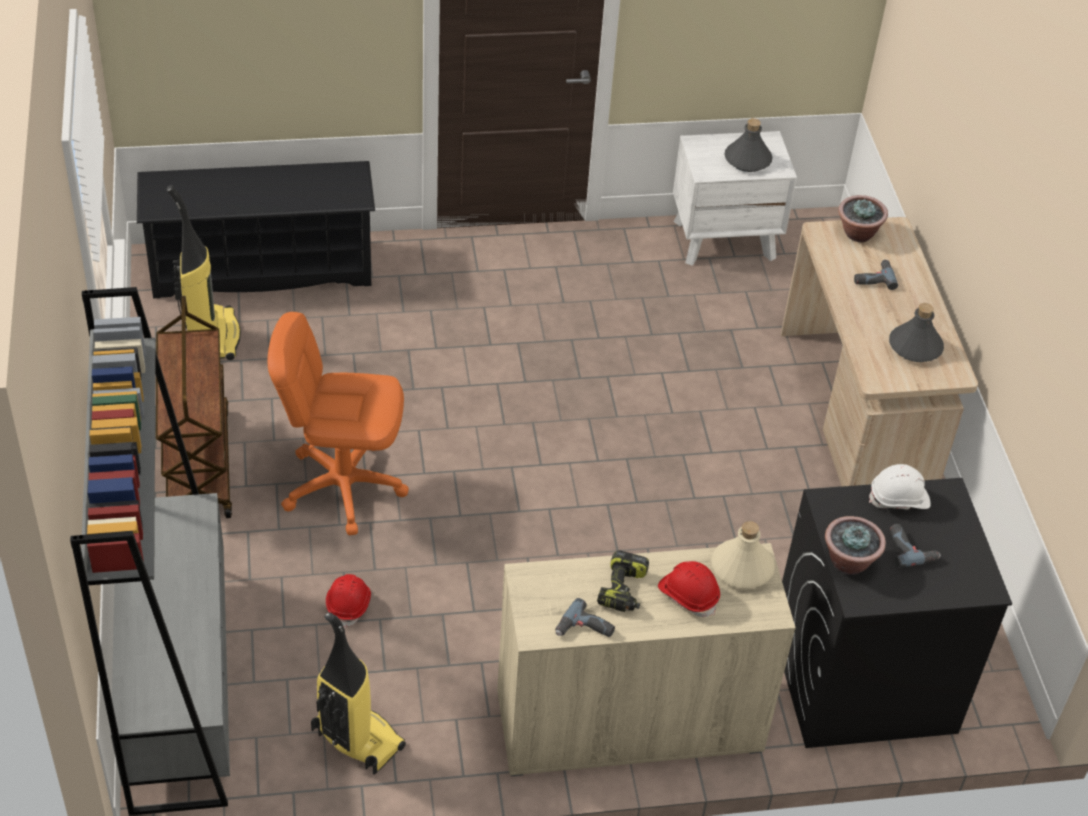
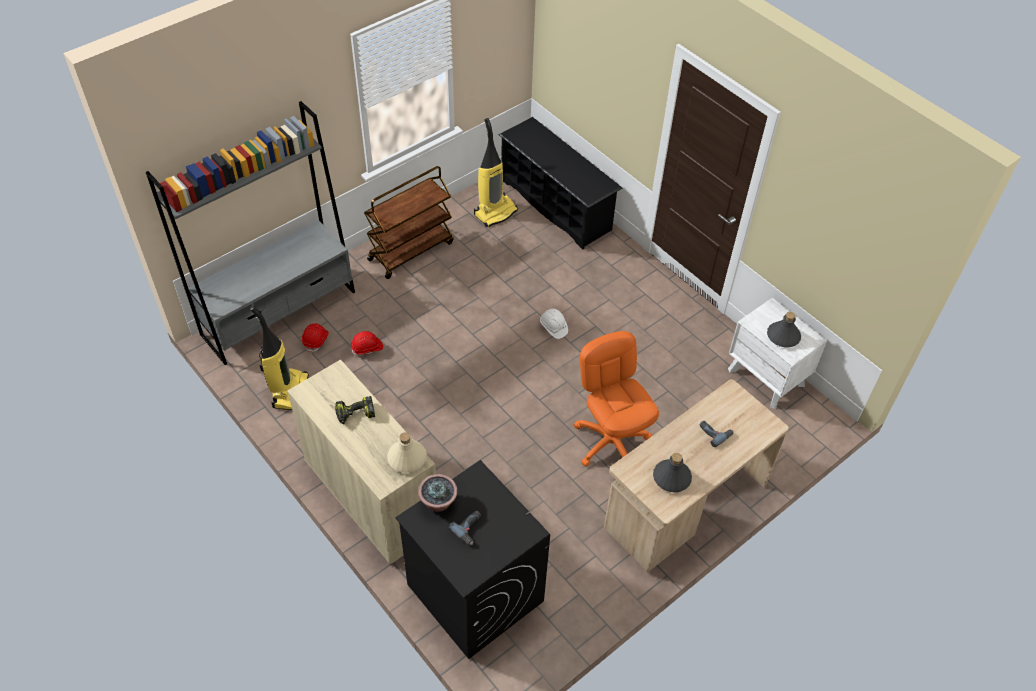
camera: 60 degrees right, 5 degrees up
orange office chair [267,312,409,536] -> orange office chair moved to [574,331,659,466]
power drill [555,598,615,637] -> none
red hard hat [658,561,720,617] -> red hard hat moved to [302,323,329,353]
potted plant [838,195,888,242] -> none
white hard hat [869,464,931,510] -> white hard hat moved to [540,309,568,339]

